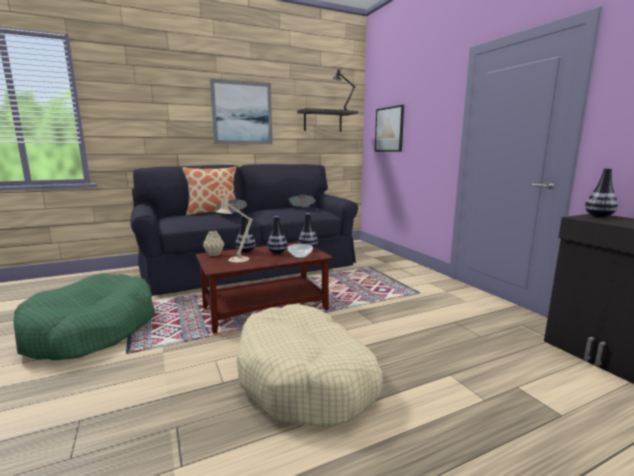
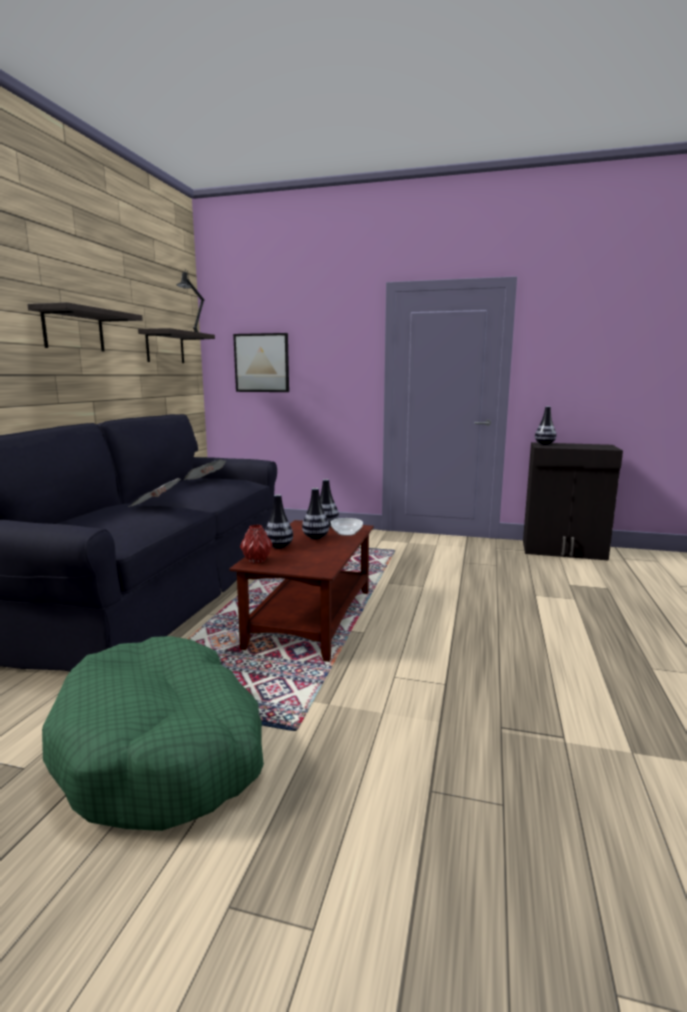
camera: 50 degrees left, 0 degrees up
pillow [182,166,241,215] -> none
beige vase [203,231,224,256] -> red vase [240,525,273,563]
picture [210,78,273,144] -> shelf [27,302,143,351]
beige table lamp [216,193,253,263] -> none
beige dog bed [237,304,383,427] -> none

